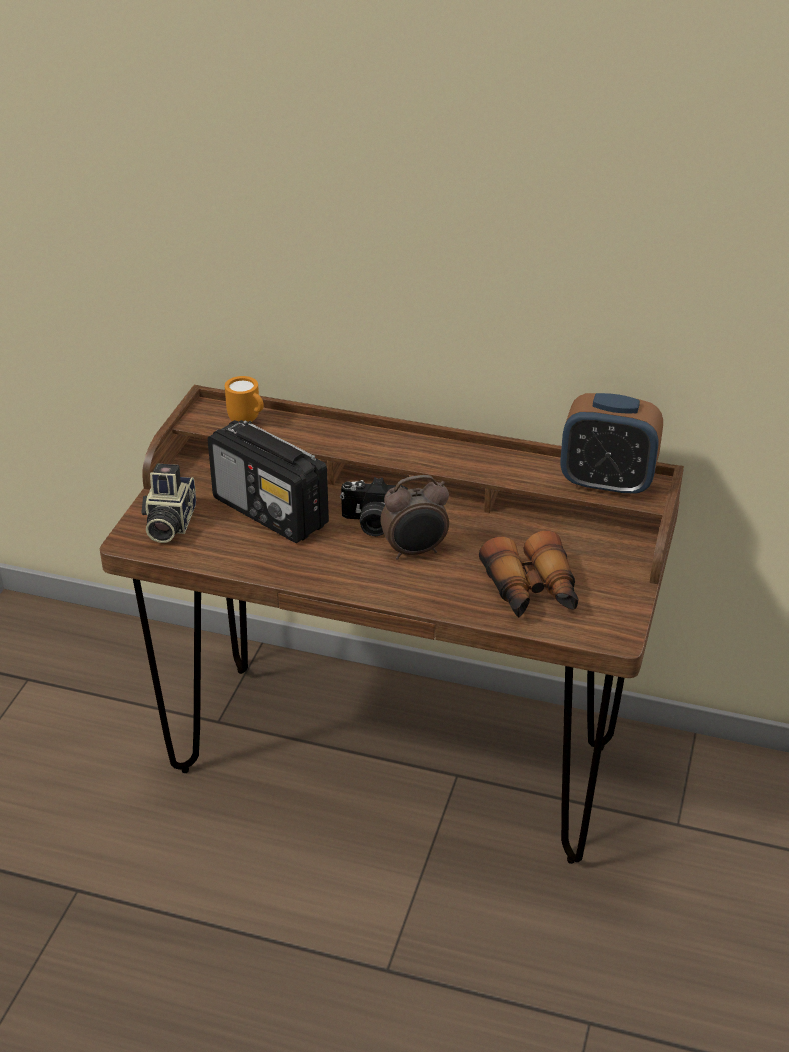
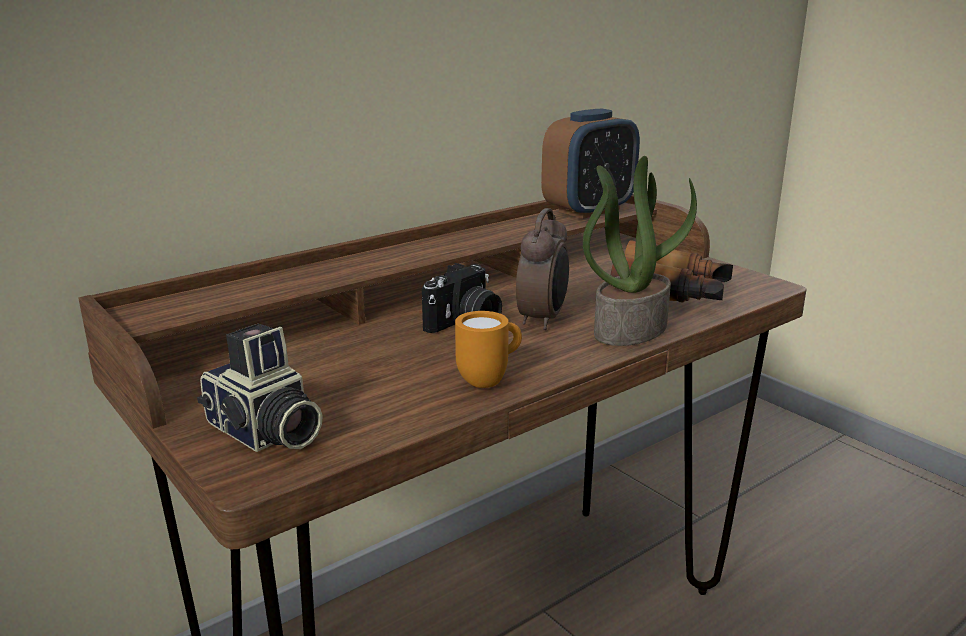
camera: 55 degrees left, 15 degrees down
radio [208,420,329,543] -> none
orange mug [225,376,264,422] -> orange mug moved to [455,311,522,388]
none -> potted plant [583,156,697,346]

